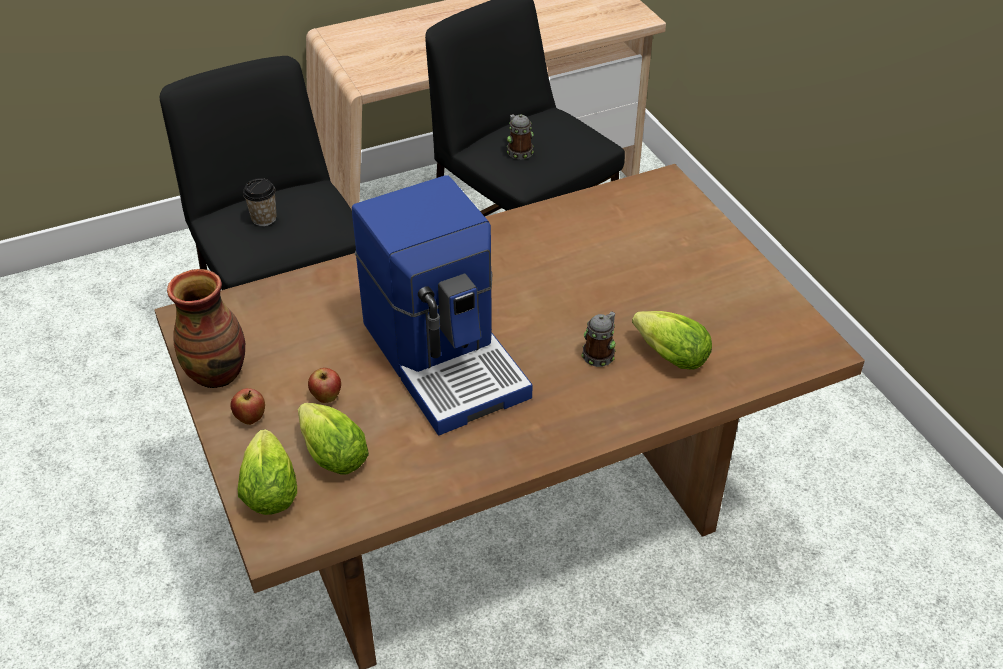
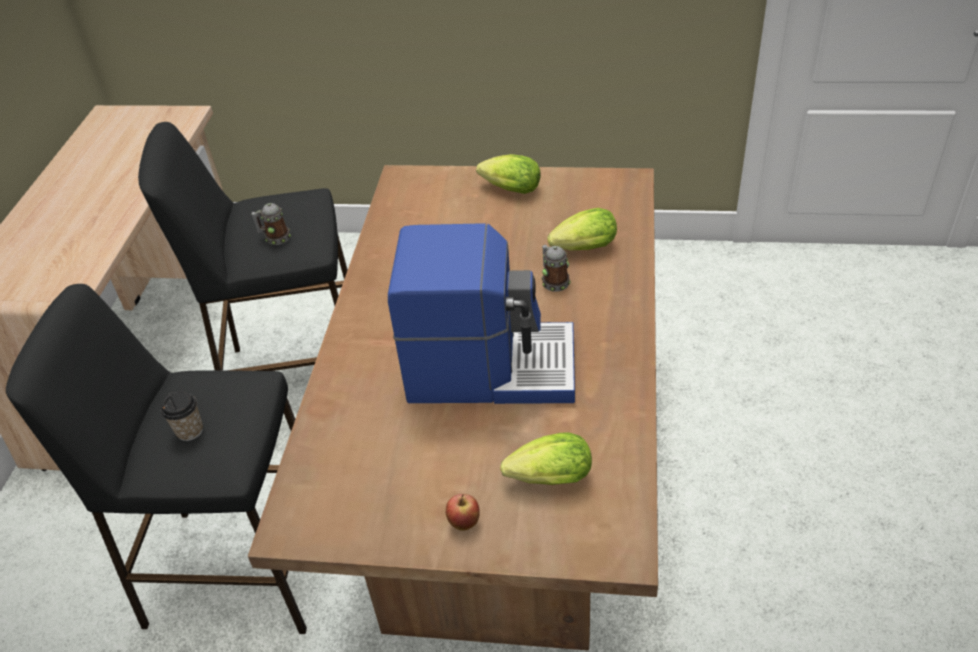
camera: 55 degrees left, 0 degrees up
vase [167,269,245,388] -> none
lettuce [238,429,297,515] -> lettuce moved to [476,154,541,194]
apple [308,368,341,403] -> none

